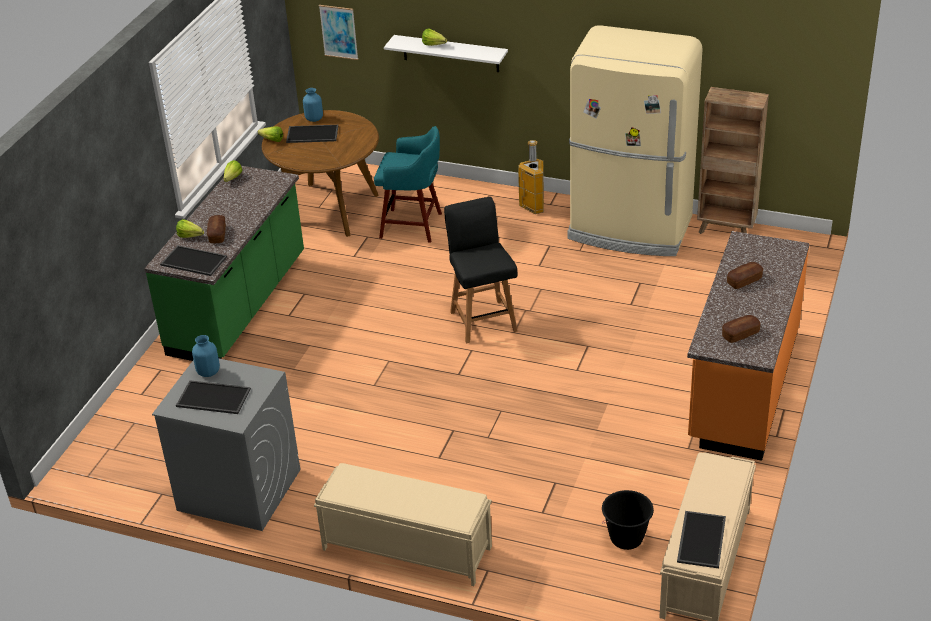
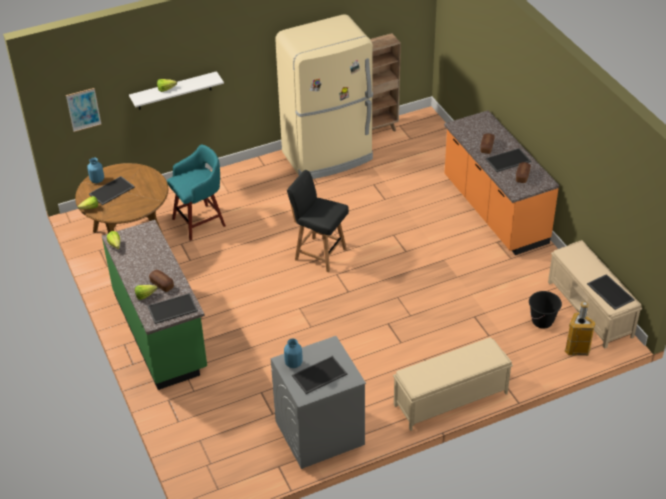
camera: 45 degrees left, 5 degrees up
trash can [518,140,544,214] -> trash can moved to [565,301,596,356]
none -> tray [485,148,531,172]

